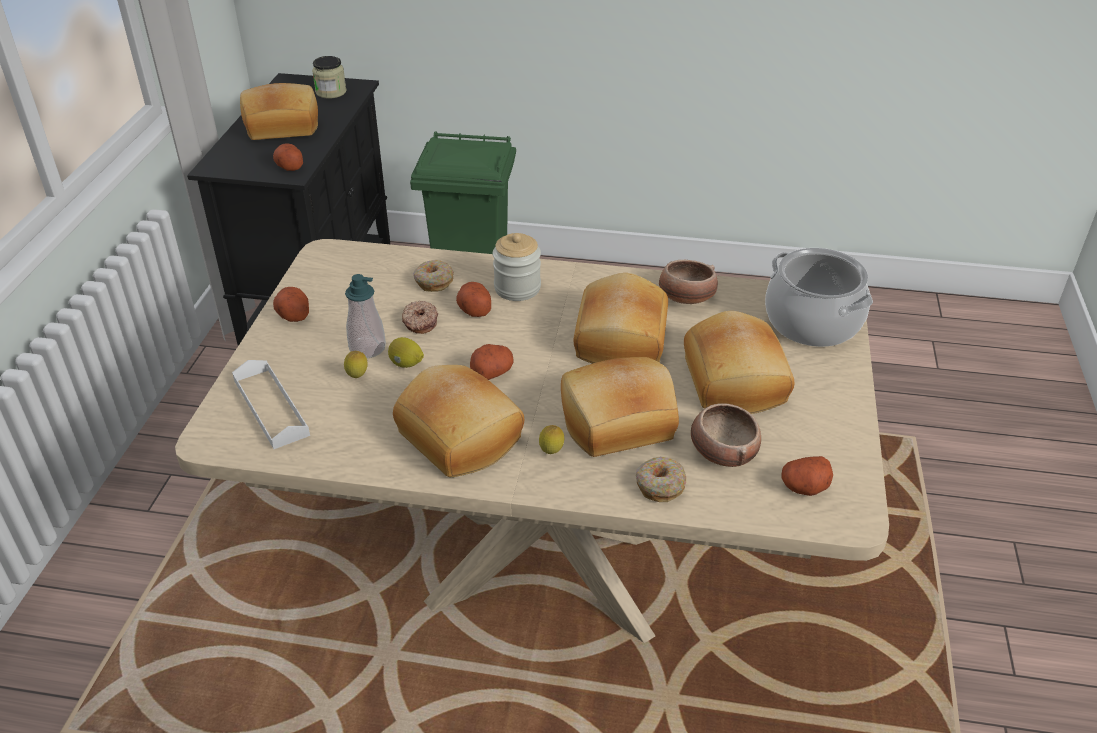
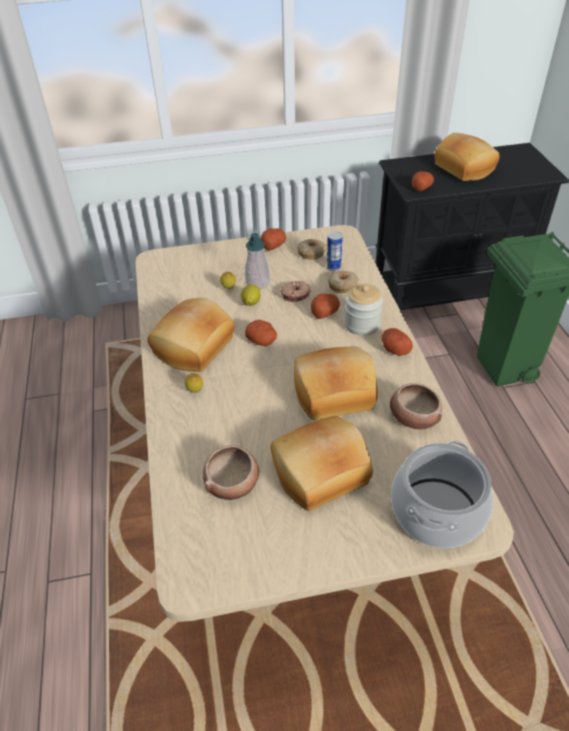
camera: 70 degrees right, 5 degrees up
white tray [232,360,310,449] -> none
jar [312,56,346,99] -> none
bread [561,357,679,457] -> none
donut [636,457,686,502] -> donut moved to [297,239,326,260]
potato [781,456,833,496] -> potato moved to [382,328,413,356]
none -> can [327,231,343,271]

